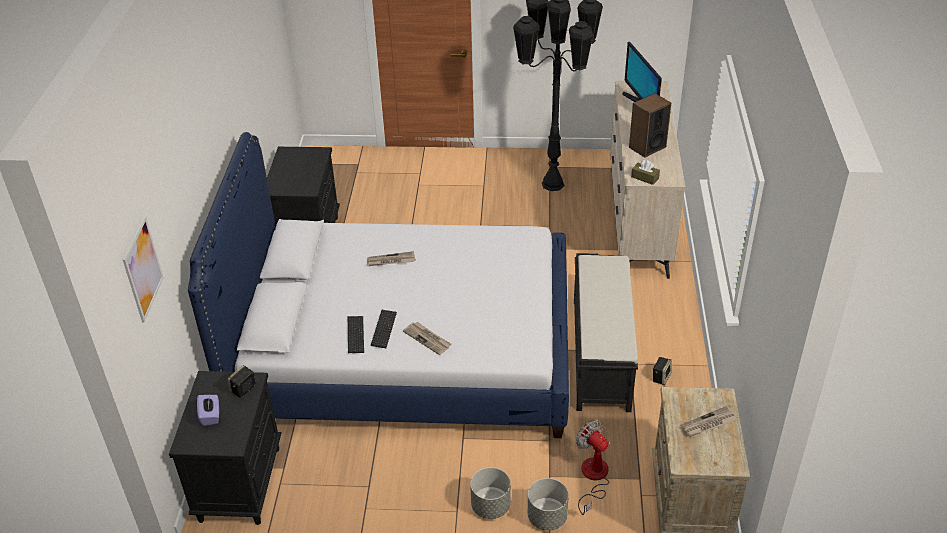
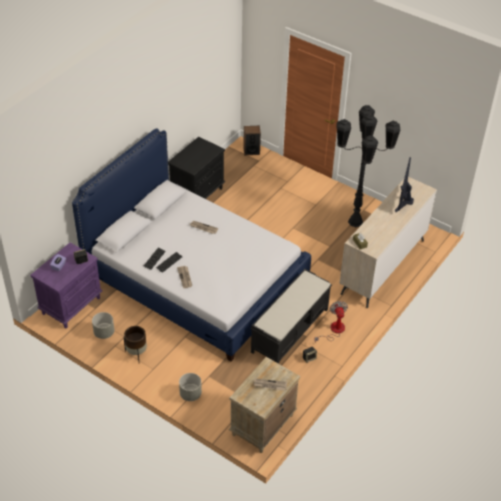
camera: 30 degrees right, 5 degrees up
picture [123,216,164,322] -> none
black nightstand [169,371,282,525] -> purple nightstand [30,242,103,329]
grey planter [470,467,510,519] -> grey planter moved to [92,312,114,339]
fan [576,420,609,515] -> fan moved to [314,301,348,343]
speaker [629,93,671,157] -> speaker moved to [243,126,261,155]
none -> brown planter [124,326,147,361]

